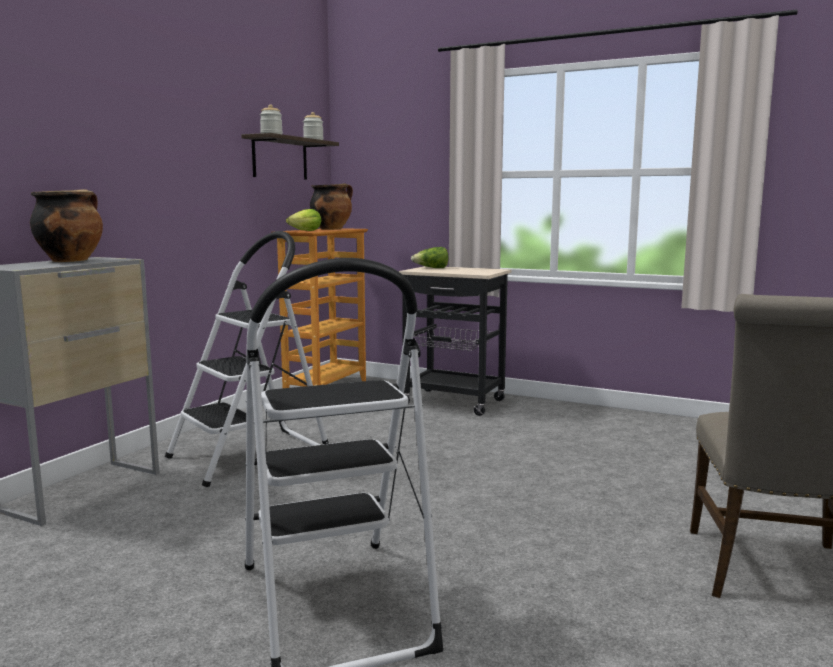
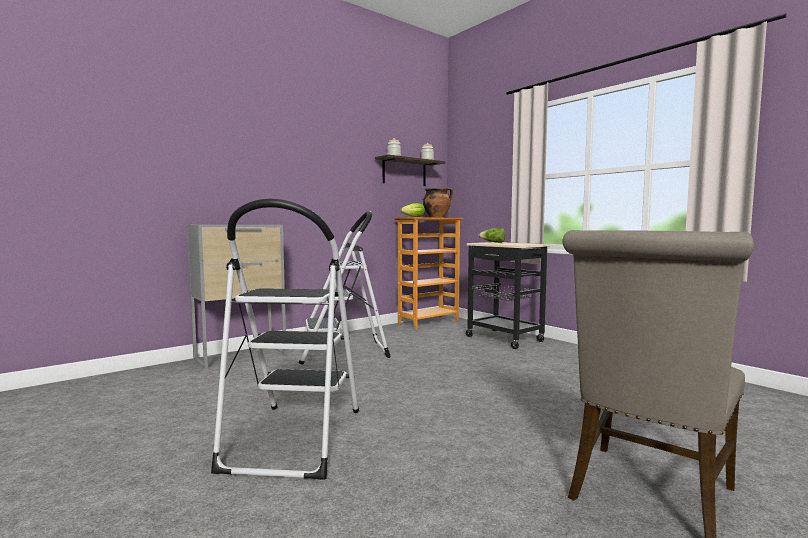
camera: 25 degrees right, 5 degrees down
cooking pot [30,189,103,262] -> none

